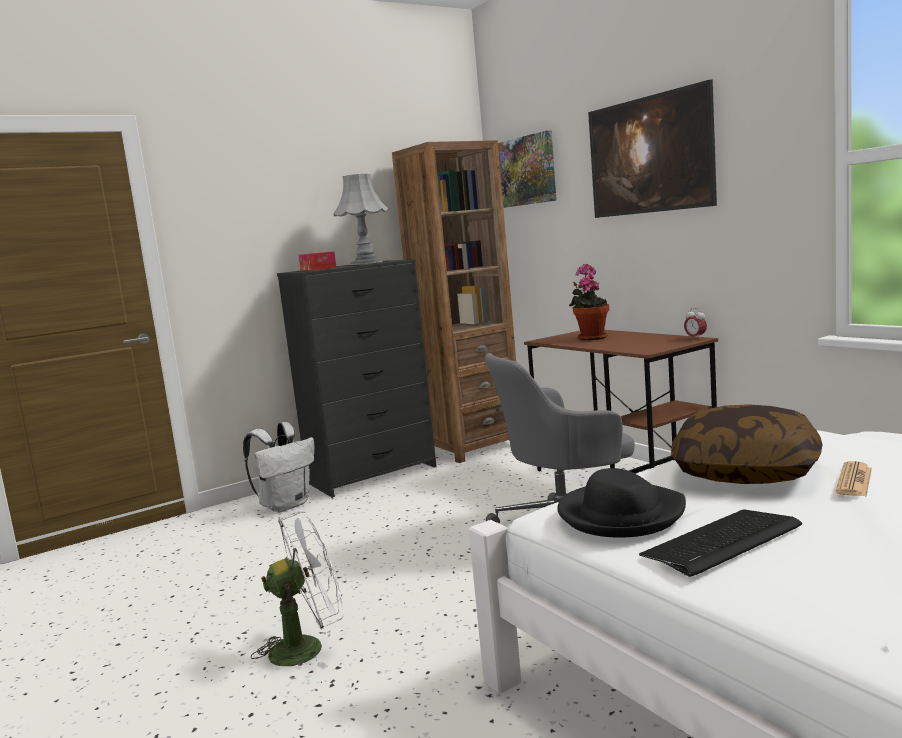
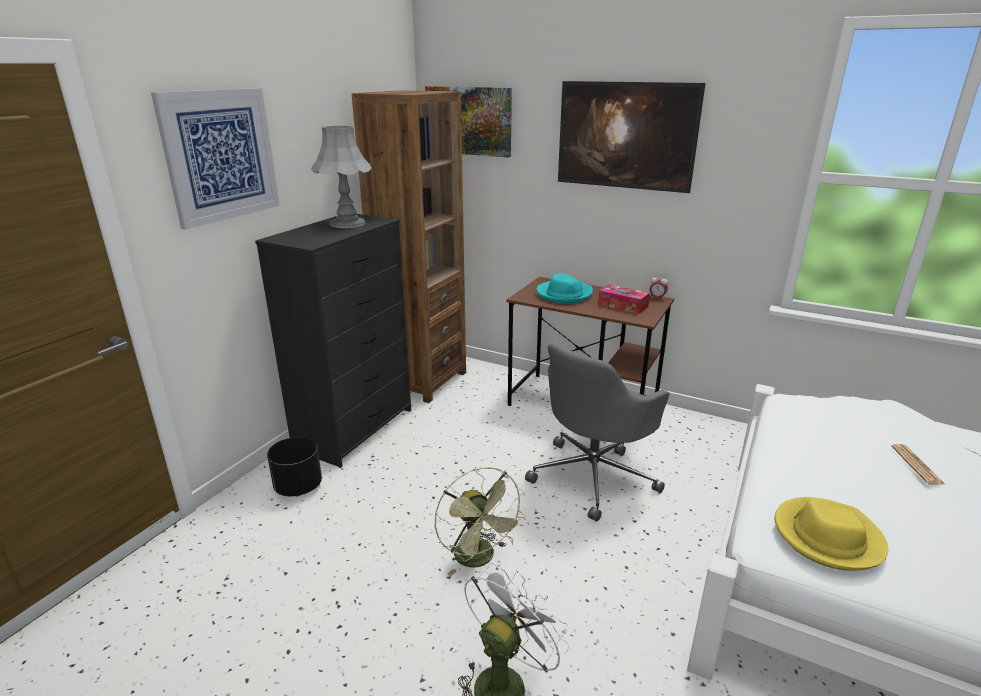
camera: 30 degrees left, 15 degrees up
white backpack [243,422,315,512] -> black planter [267,437,322,496]
tissue box [299,251,336,271] -> tissue box moved to [598,284,650,314]
black hat [557,468,686,538] -> yellow hat [775,497,888,571]
potted plant [569,264,609,340] -> turquoise hat [536,274,593,304]
keyboard [639,509,802,577] -> none
pillow [671,404,822,484] -> none
none -> picture [151,88,280,229]
none -> green fan [435,467,526,577]

